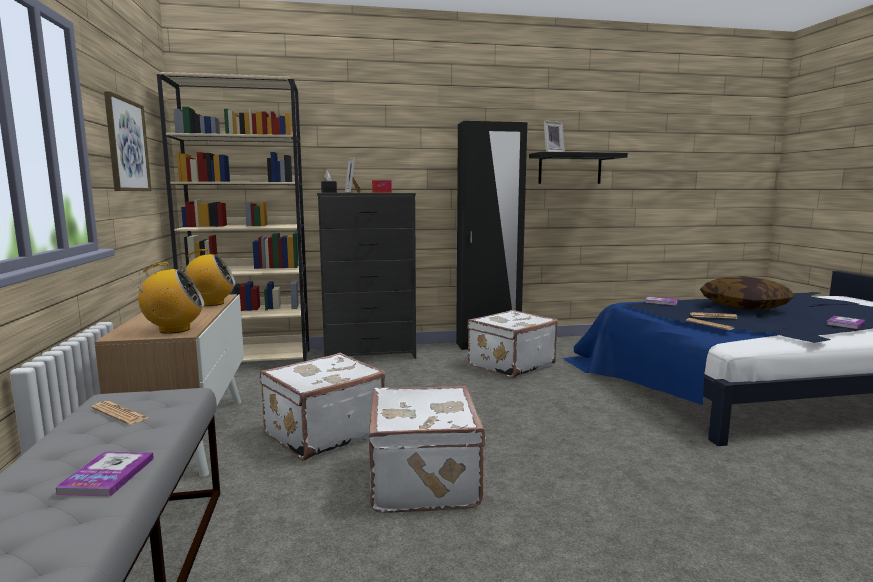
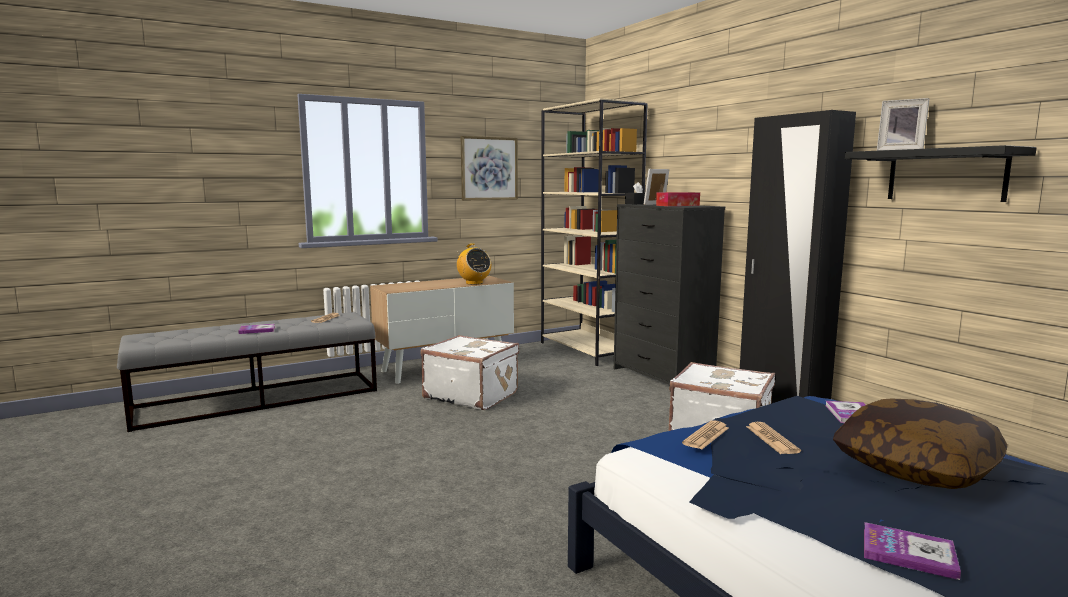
camera: 70 degrees right, 0 degrees up
radio [131,263,204,334] -> none
white suitcase [369,386,487,512] -> none

